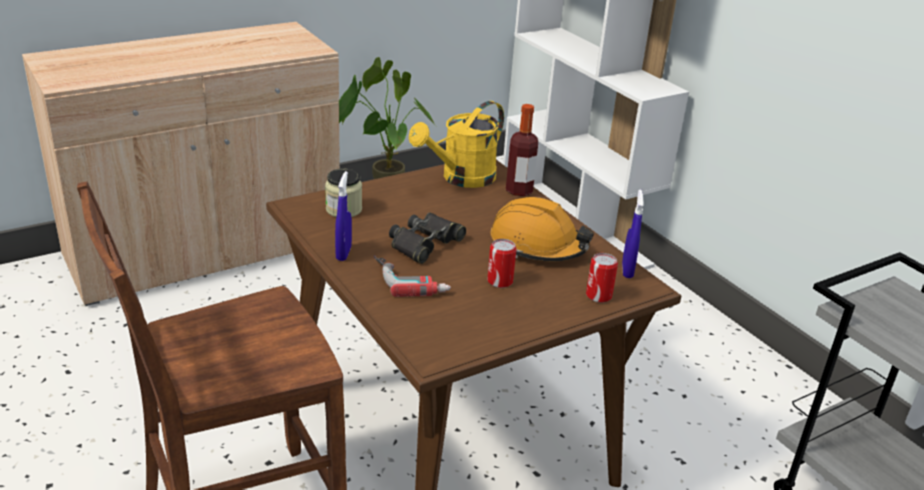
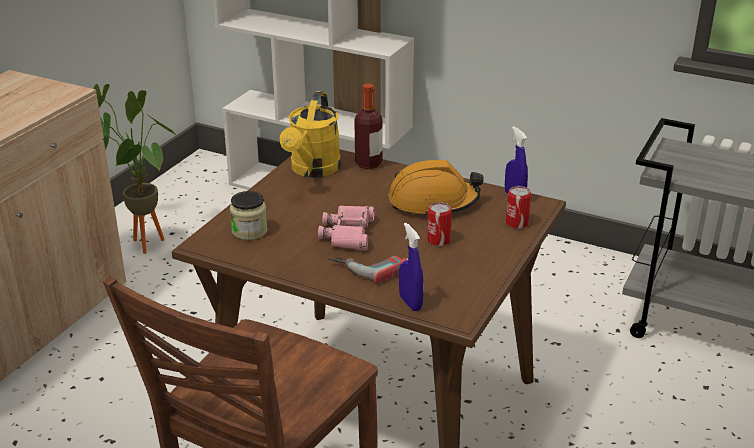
camera: 30 degrees left, 0 degrees up
blue spray bottle [335,171,352,261] -> blue spray bottle moved to [399,223,424,311]
black binoculars [389,212,466,264] -> pink binoculars [318,205,375,251]

